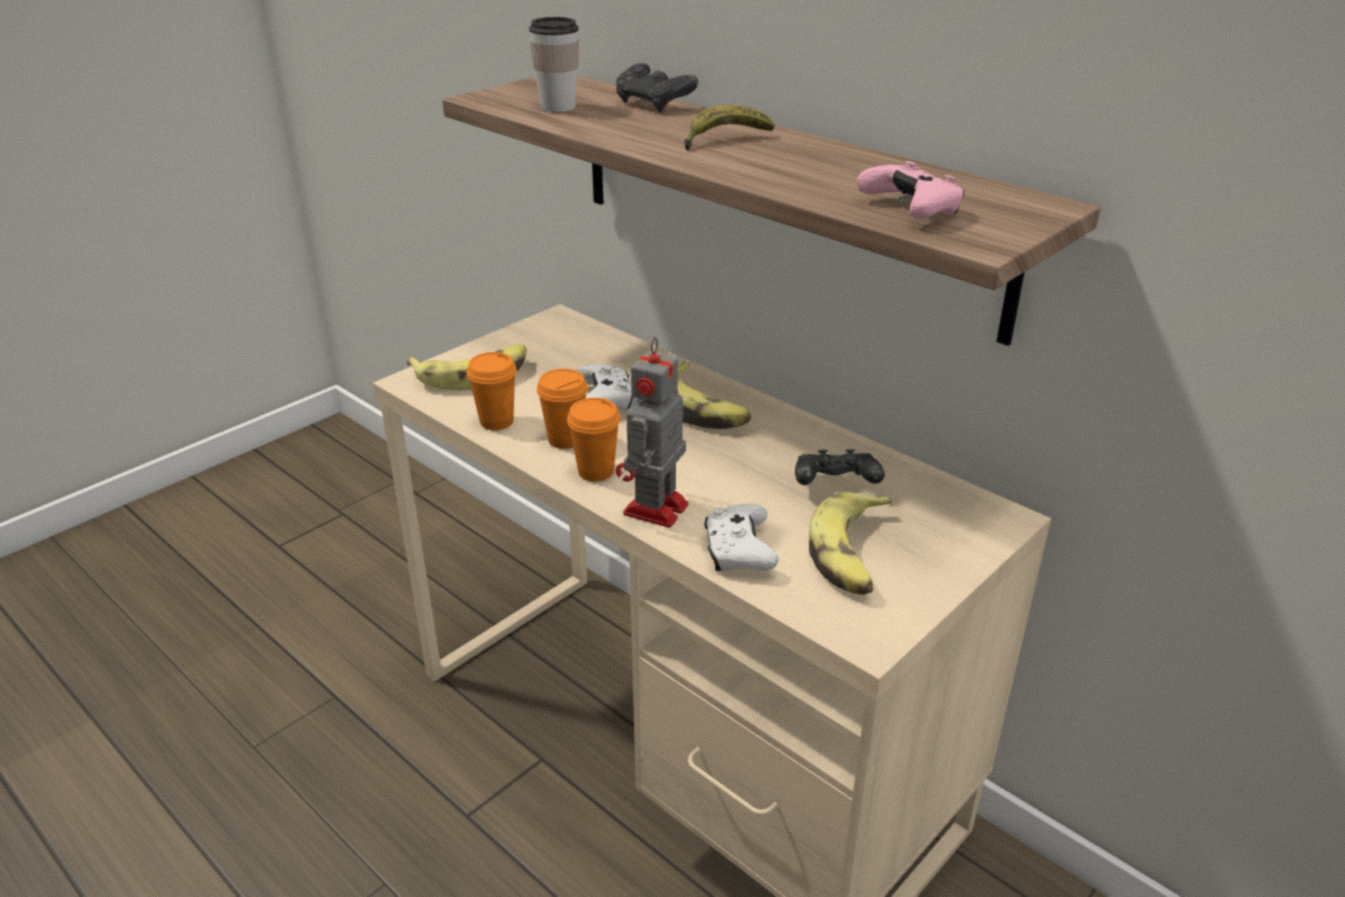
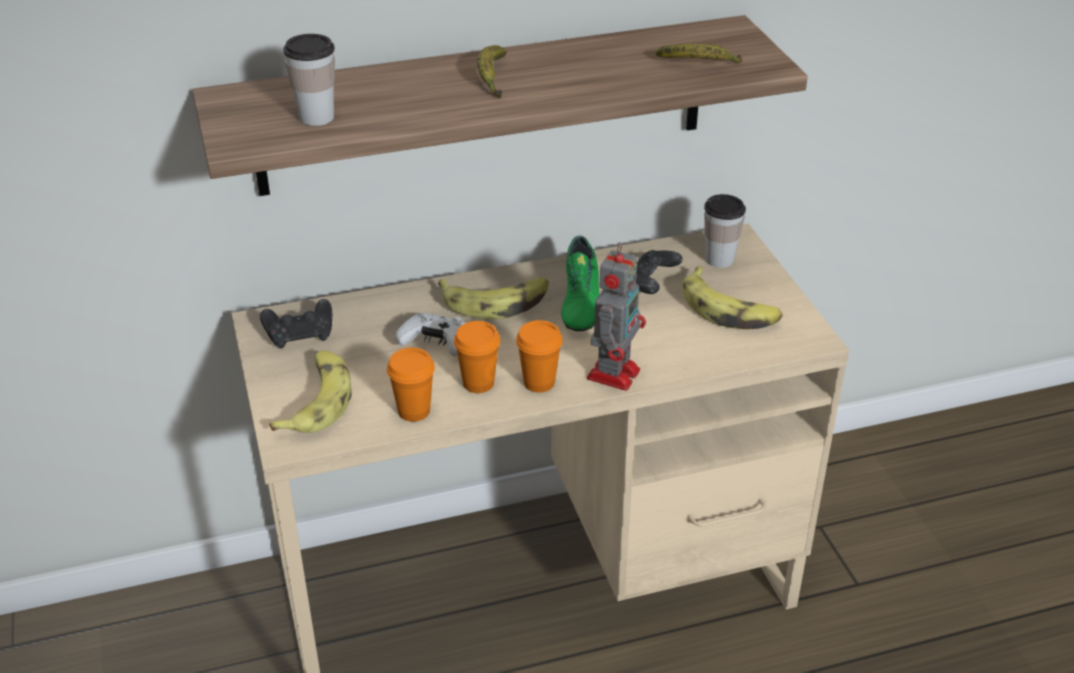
camera: 60 degrees left, 5 degrees up
black game controller [616,63,698,112] -> black game controller moved to [260,299,332,349]
toy robot [616,337,688,528] -> toy robot turned 120 degrees counterclockwise [587,242,646,391]
white game controller [704,503,779,572] -> none
pink game controller [857,161,964,219] -> banana [656,44,742,64]
none -> green shoe [561,236,600,331]
none -> cup [704,194,746,268]

